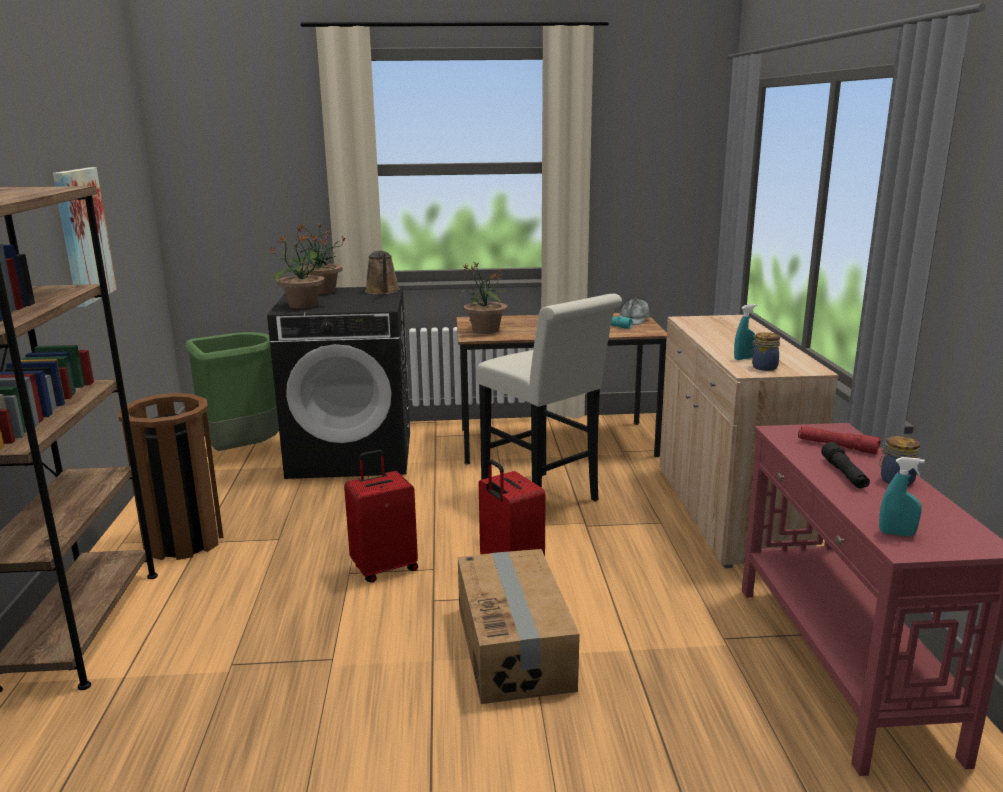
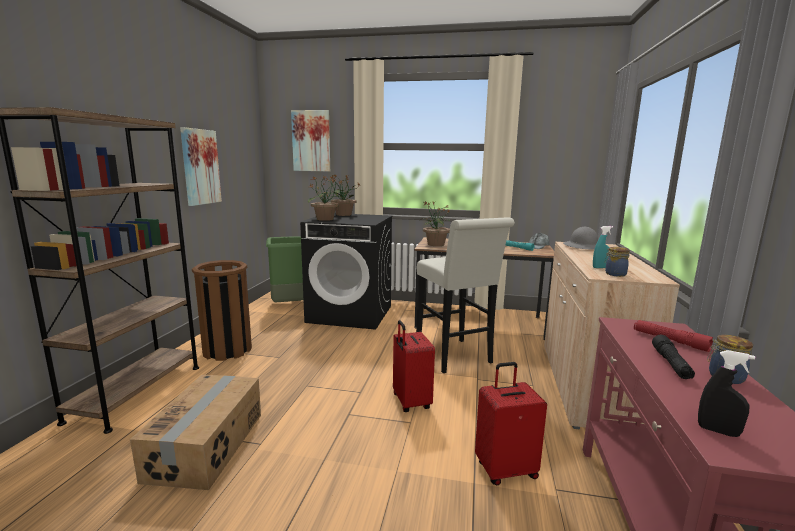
camera: 15 degrees right, 5 degrees down
red suitcase [344,450,418,583] -> red suitcase moved to [475,362,547,485]
brown watering can [365,251,400,295] -> none
cardboard box [458,549,580,704] -> cardboard box moved to [130,375,261,490]
turquoise spray bottle [879,457,925,537] -> black spray bottle [698,350,755,437]
none -> picture [291,110,330,171]
none -> grey hard hat [563,226,598,250]

